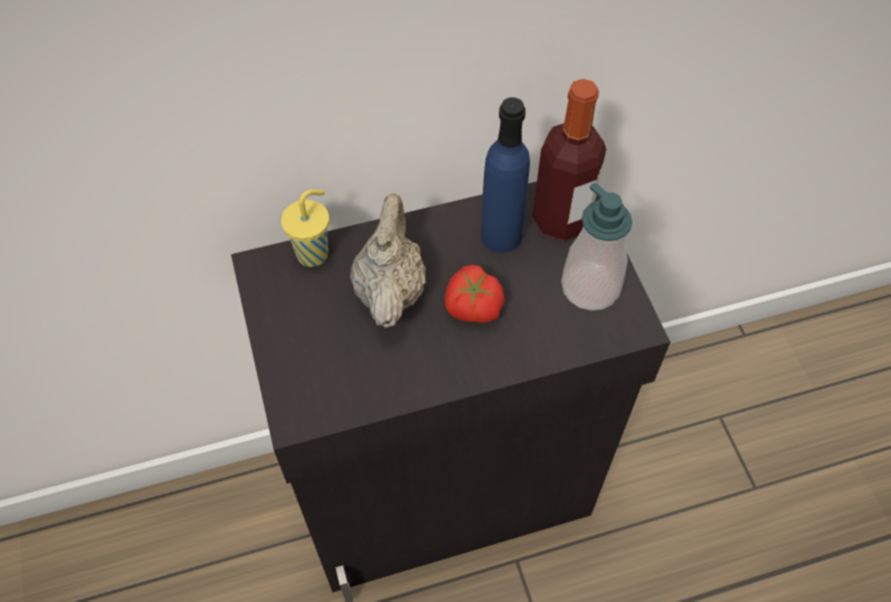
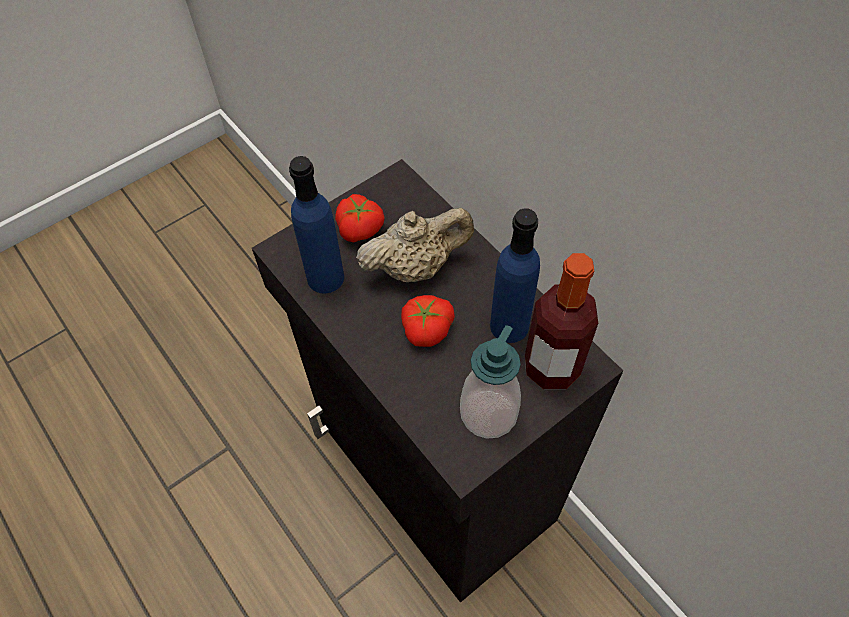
camera: 70 degrees right, 0 degrees up
yellow cup [281,190,329,267] -> none
none -> blue bottle [289,156,344,294]
none -> tomato [335,194,385,243]

